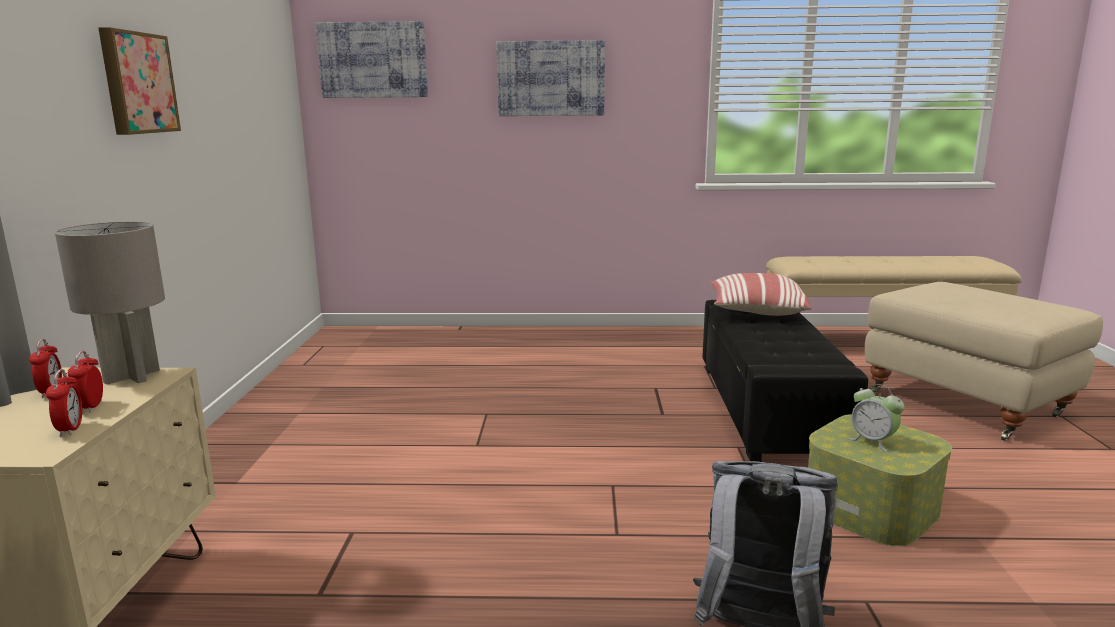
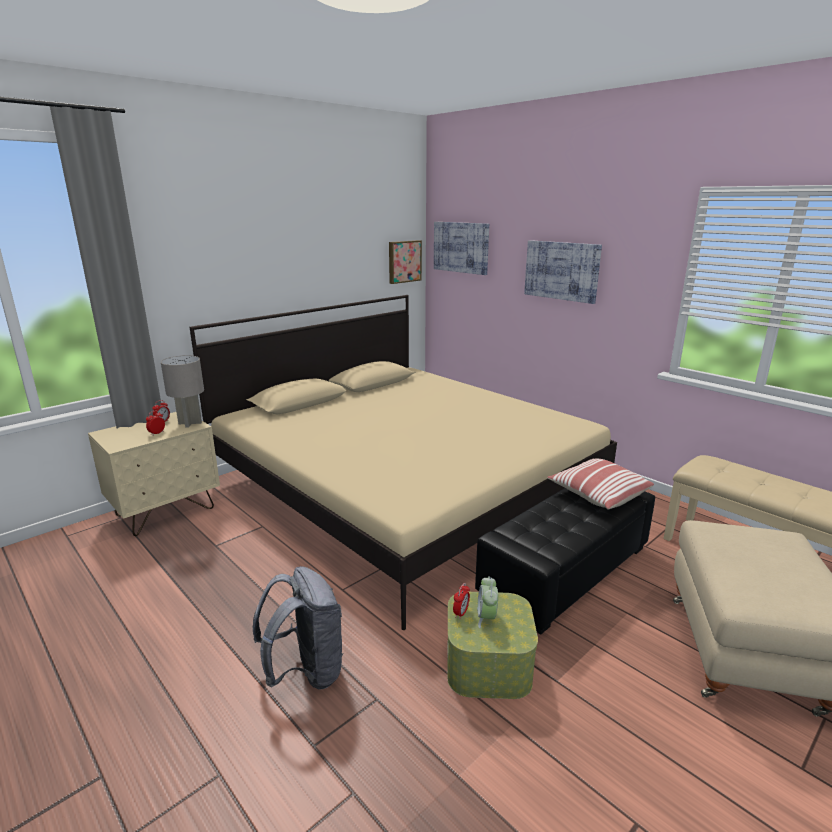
camera: 45 degrees right, 5 degrees up
alarm clock [46,369,82,437] -> alarm clock moved to [453,583,470,619]
picture [98,27,181,135] -> picture moved to [389,240,422,284]
none -> beige bed [190,295,617,630]

